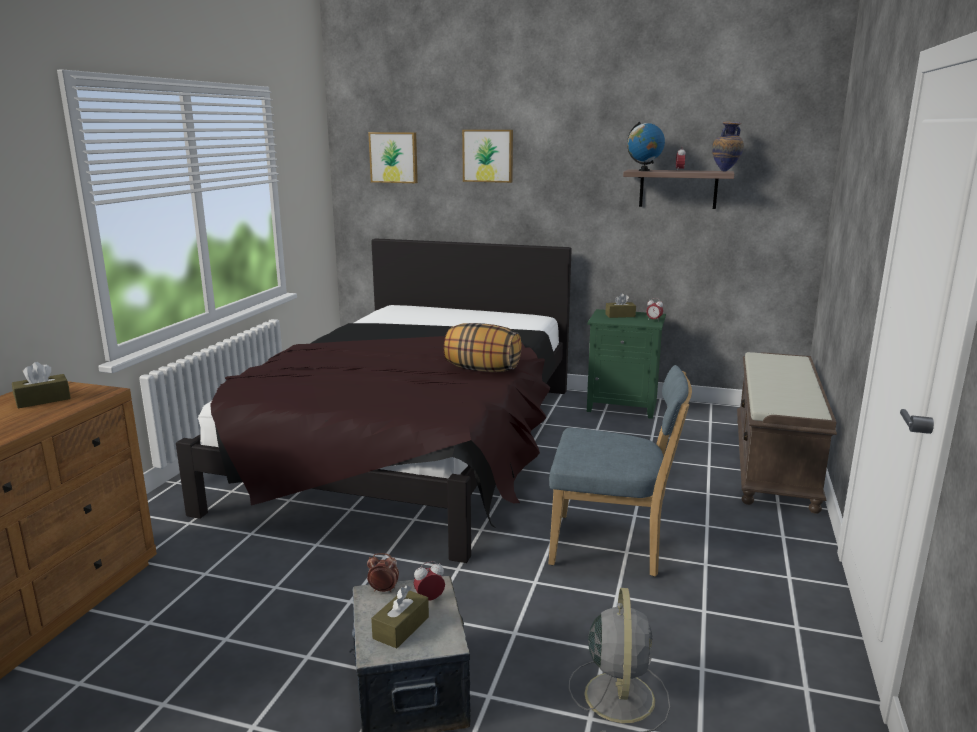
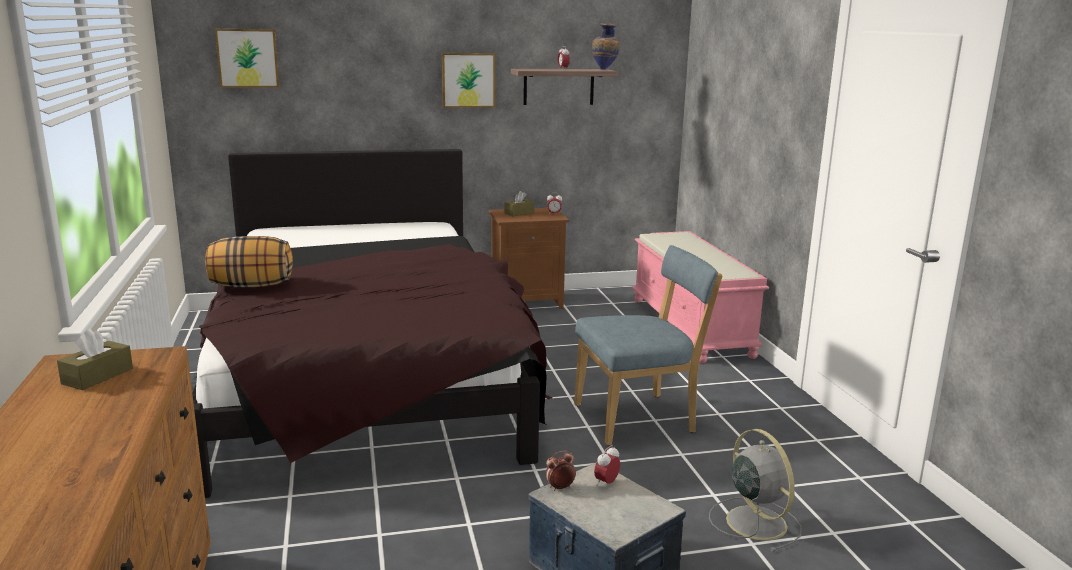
camera: 30 degrees left, 0 degrees up
brown tissue box [371,585,429,649] -> none
pillow [444,323,522,372] -> pillow moved to [205,236,293,288]
picture [462,130,513,183] -> picture moved to [442,53,495,108]
green nightstand [587,309,666,419] -> brown nightstand [489,208,569,309]
globe [627,122,665,171] -> none
brown bench [737,352,837,514] -> pink bench [632,231,769,363]

